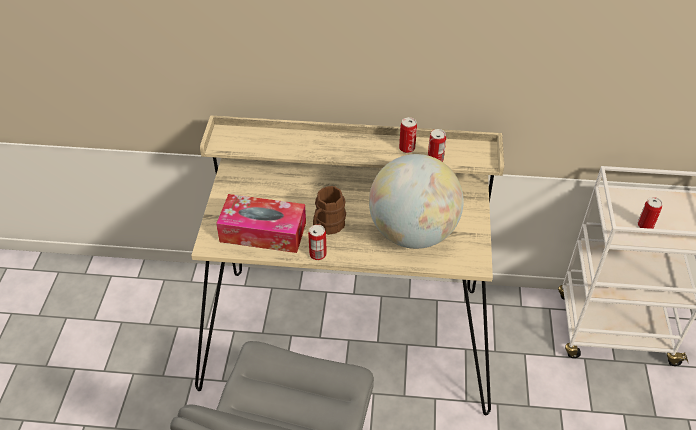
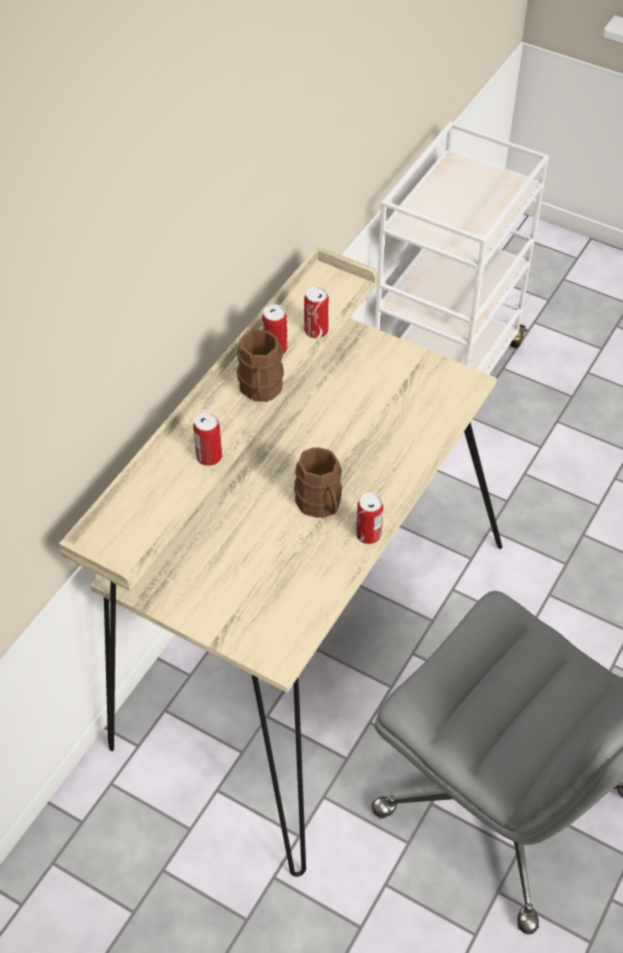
camera: 65 degrees left, 5 degrees up
tissue box [216,194,306,253] -> none
globe [369,154,464,249] -> none
can [638,197,663,229] -> can moved to [193,412,222,466]
none -> brown mug [237,329,284,402]

